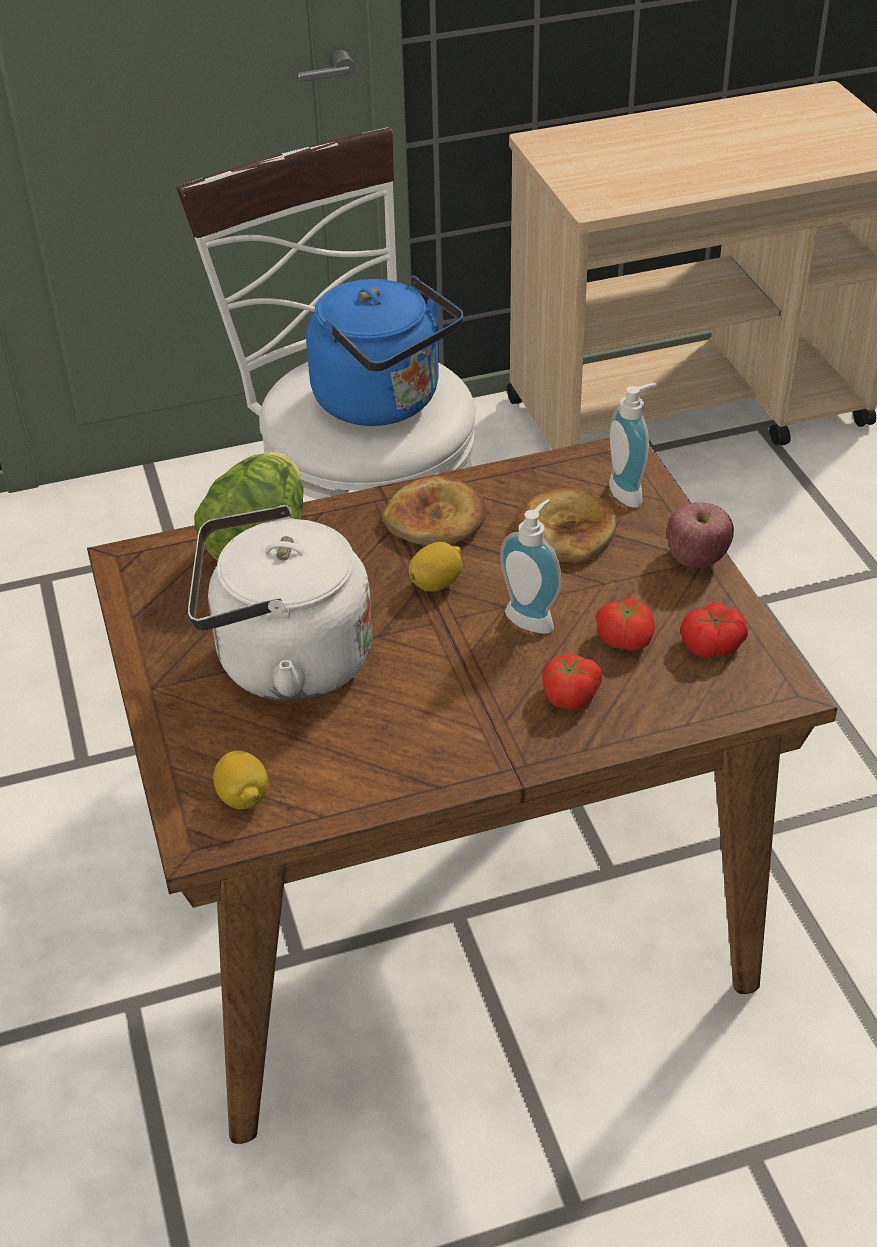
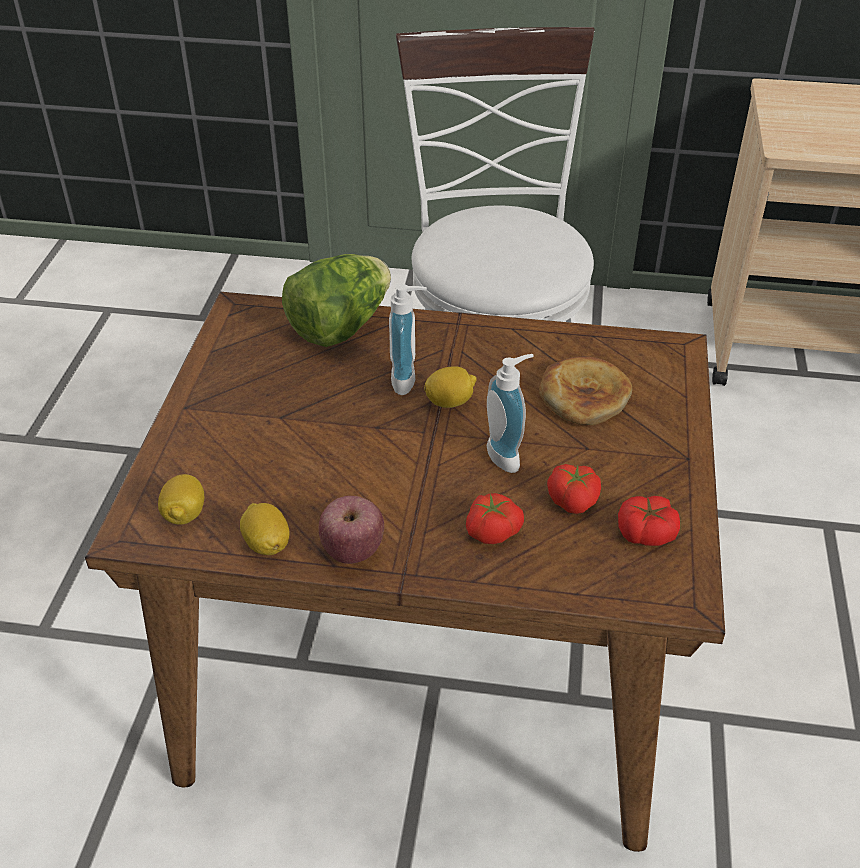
camera: 25 degrees right, 0 degrees up
white kettle [188,505,373,702] -> none
blue kettle [306,275,463,426] -> none
bread [382,476,486,545] -> none
soap dispenser [609,383,658,508] -> soap dispenser moved to [389,283,427,395]
apple [667,503,734,568] -> apple moved to [319,496,384,564]
none -> lemon [240,503,290,555]

